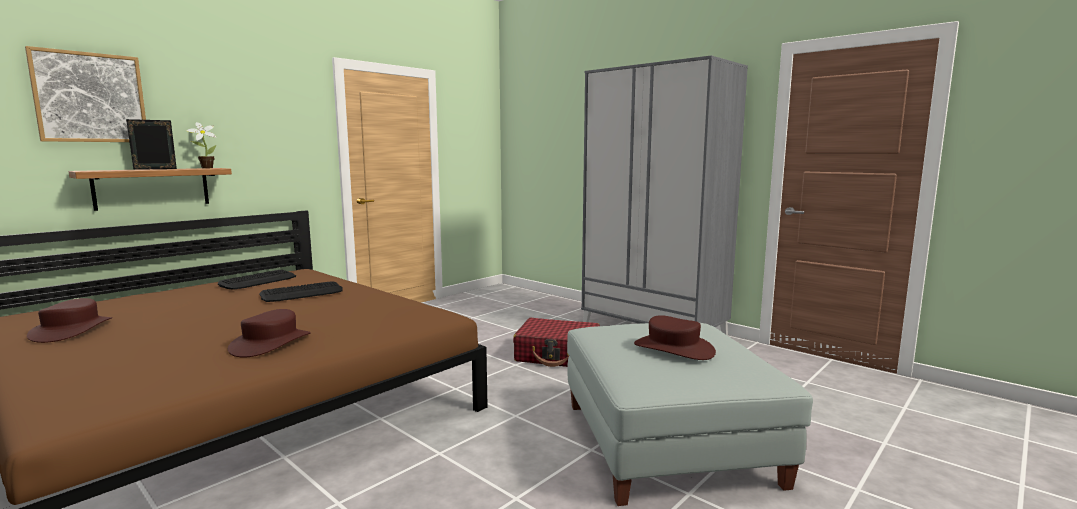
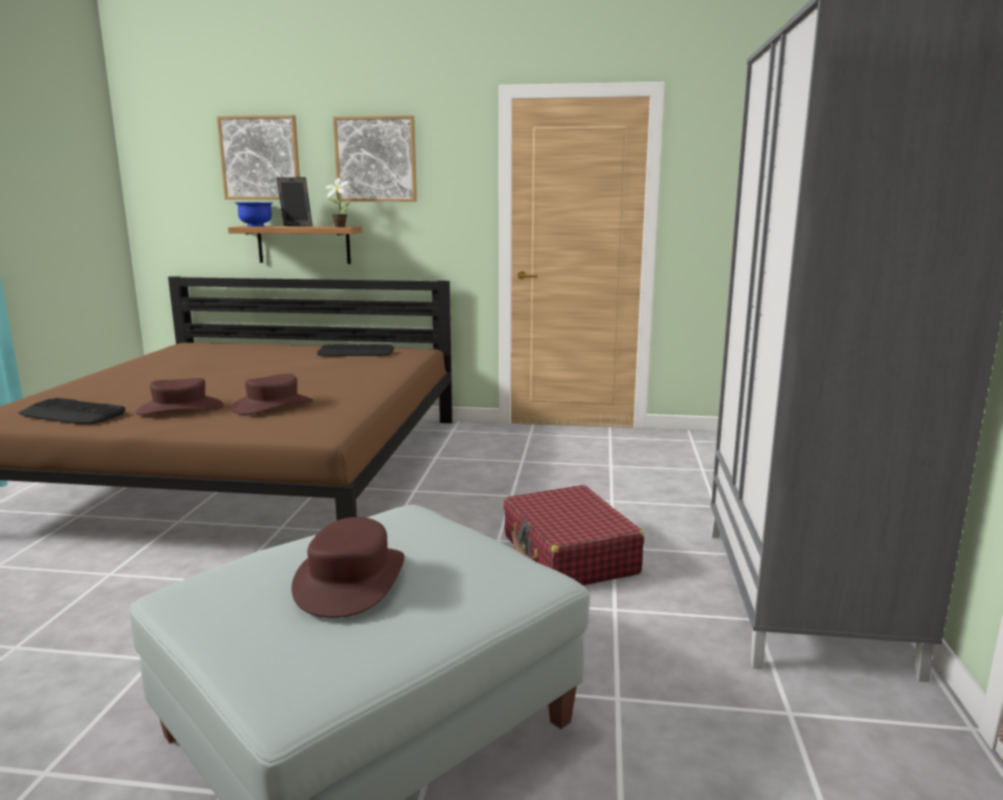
camera: 55 degrees right, 5 degrees up
brown hat [27,298,112,343] -> brown hat moved to [232,374,313,415]
keyboard [259,281,343,302] -> keyboard moved to [19,398,126,424]
none -> blue bowl [235,202,273,226]
none -> picture [333,116,417,202]

